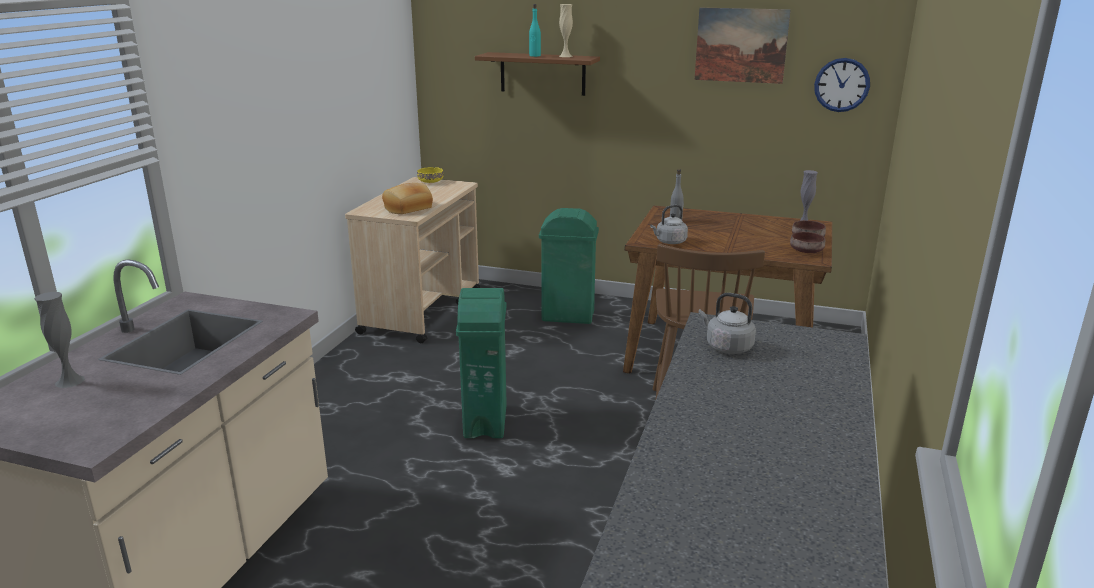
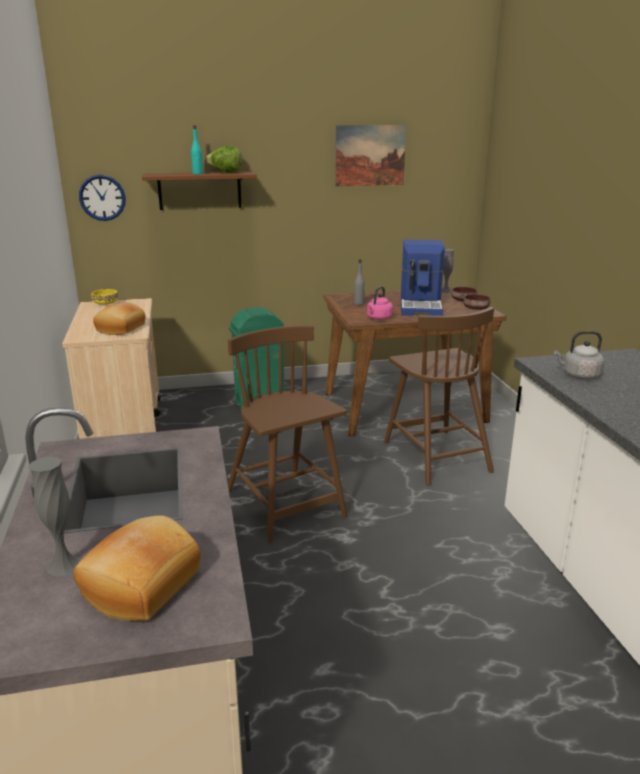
camera: 30 degrees left, 0 degrees up
green trash can [456,288,507,438] -> brown chair [228,325,347,543]
beige vase [559,4,573,57] -> lettuce [204,146,242,173]
grey kettle [650,205,688,244] -> pink kettle [367,286,393,320]
wall clock [814,58,870,112] -> wall clock moved to [79,175,126,221]
none -> bread [74,515,201,621]
none -> coffee machine [401,240,445,316]

